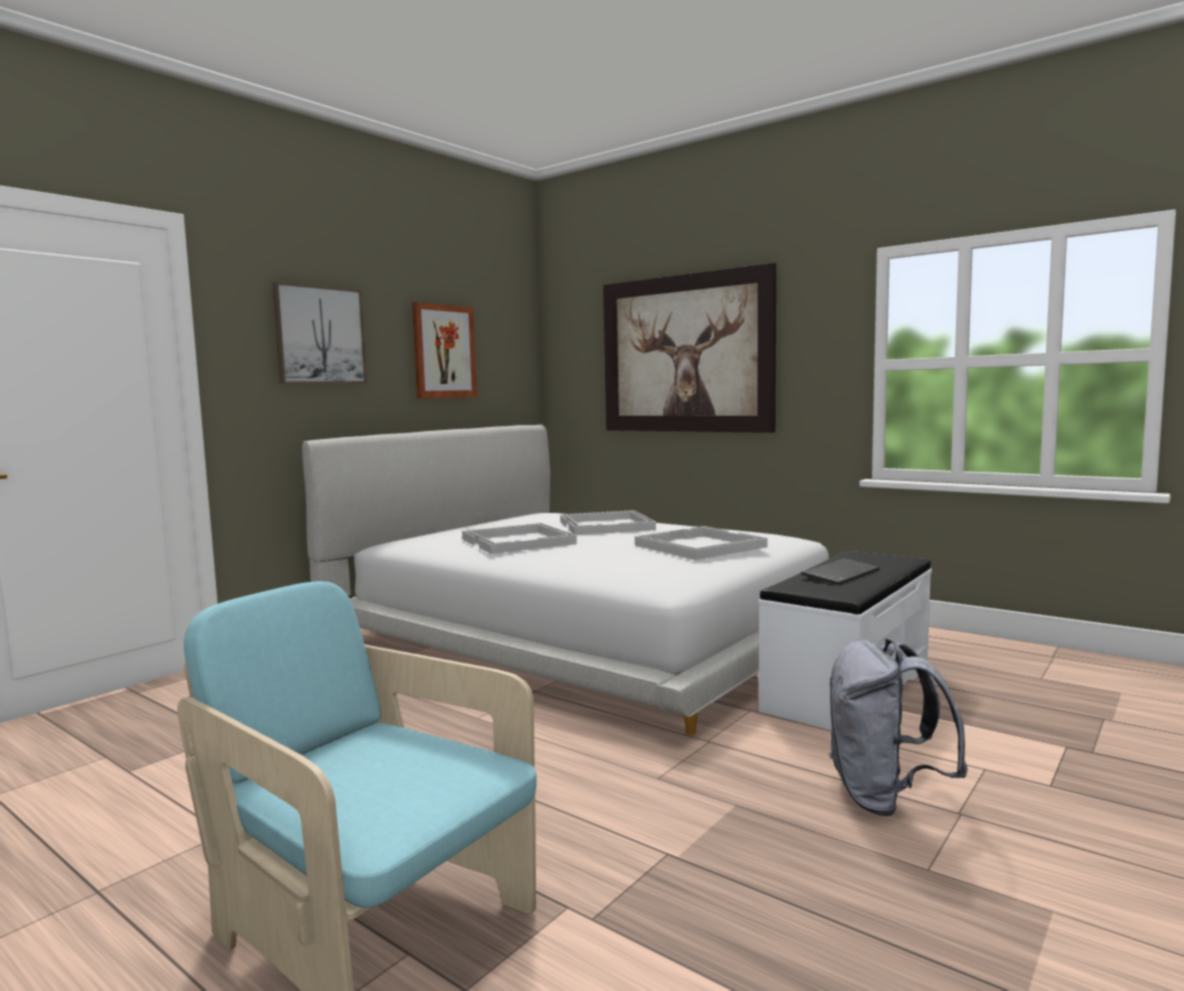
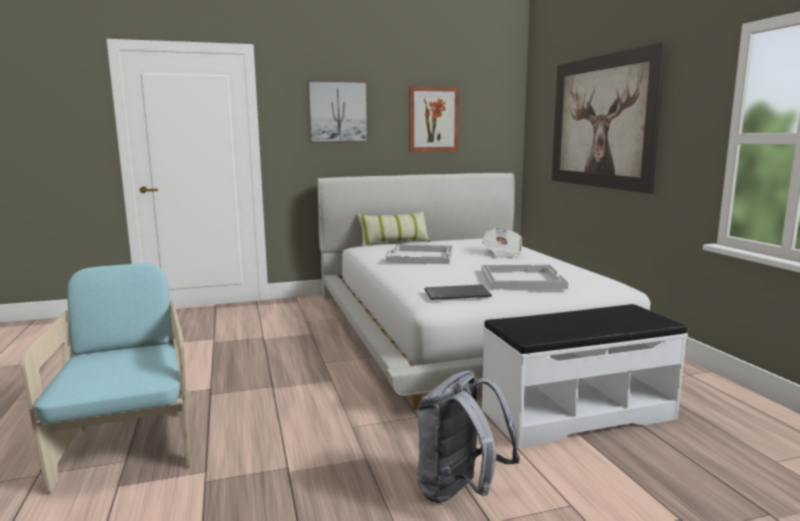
camera: 35 degrees right, 5 degrees up
white tray [560,510,656,535] -> newspaper [482,227,522,258]
keyboard [801,558,880,585] -> keyboard moved to [425,284,492,300]
none -> pillow [357,211,431,246]

